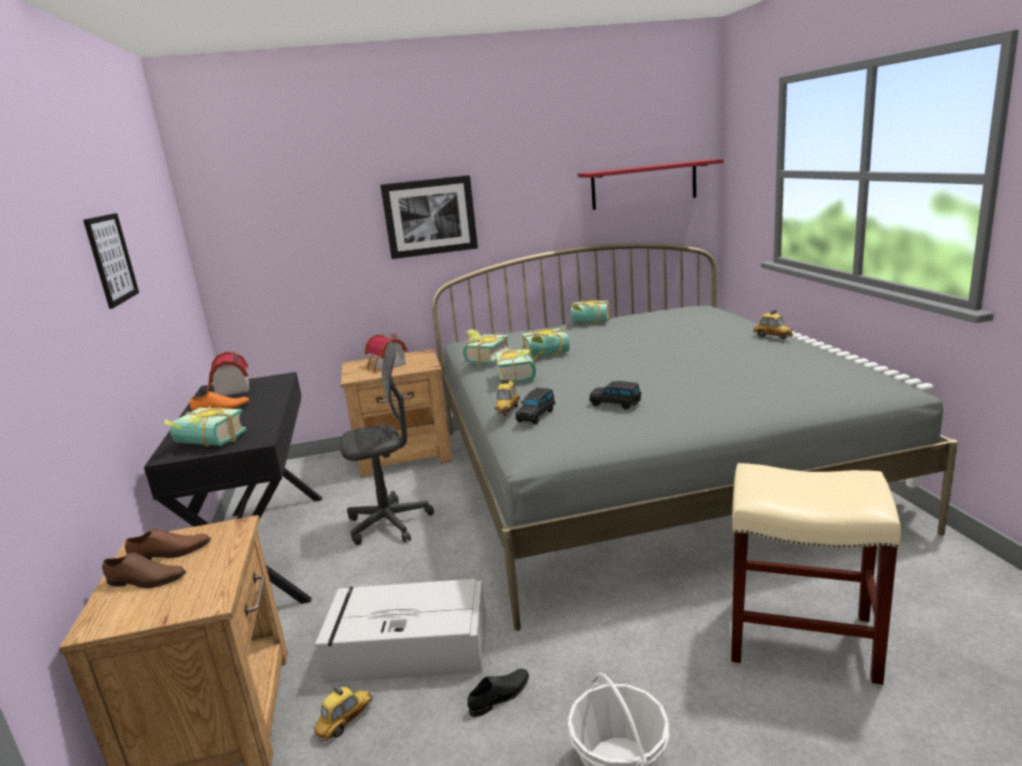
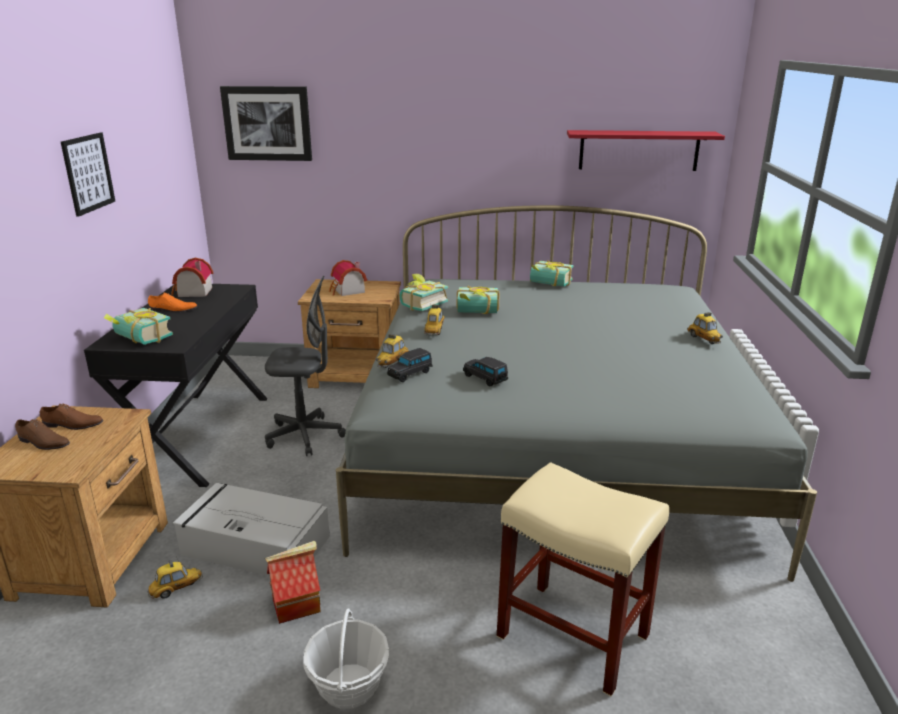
camera: 15 degrees right, 5 degrees up
picture [380,175,478,259] -> picture moved to [220,86,312,161]
black shoe [467,669,529,717] -> toy house [265,541,321,624]
book [495,349,545,384] -> toy car [425,304,445,336]

